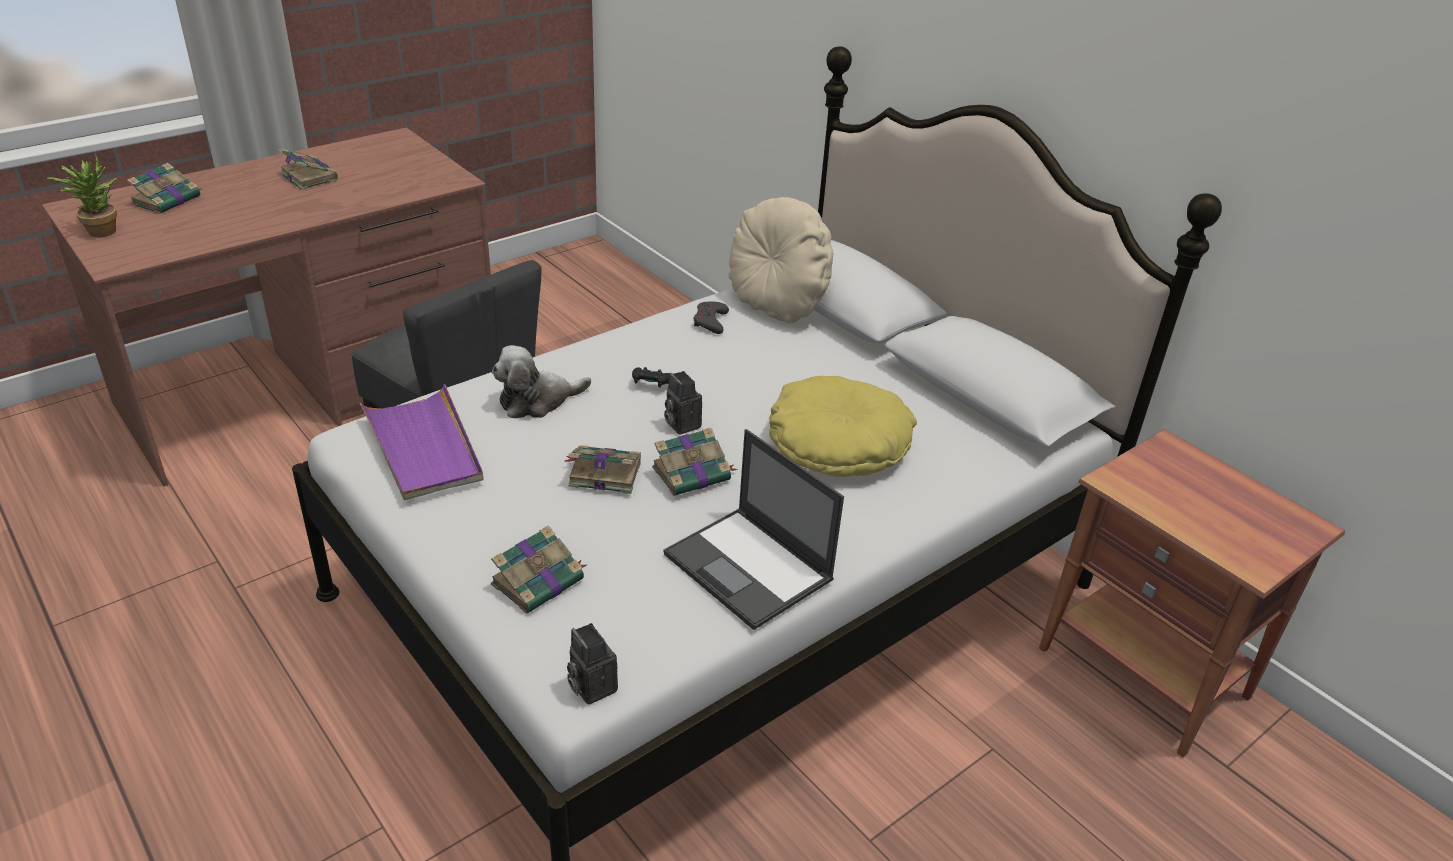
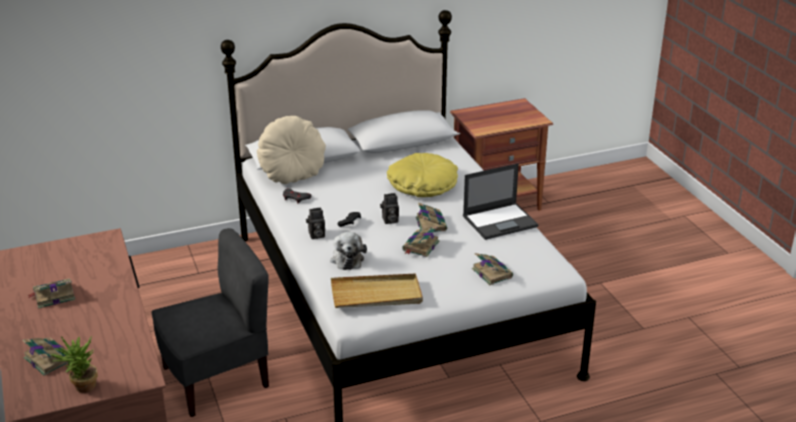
camera: 70 degrees left, 5 degrees down
purple tray [359,384,484,500] -> beige tray [331,274,423,308]
camera [567,623,618,705] -> camera moved to [306,207,325,239]

